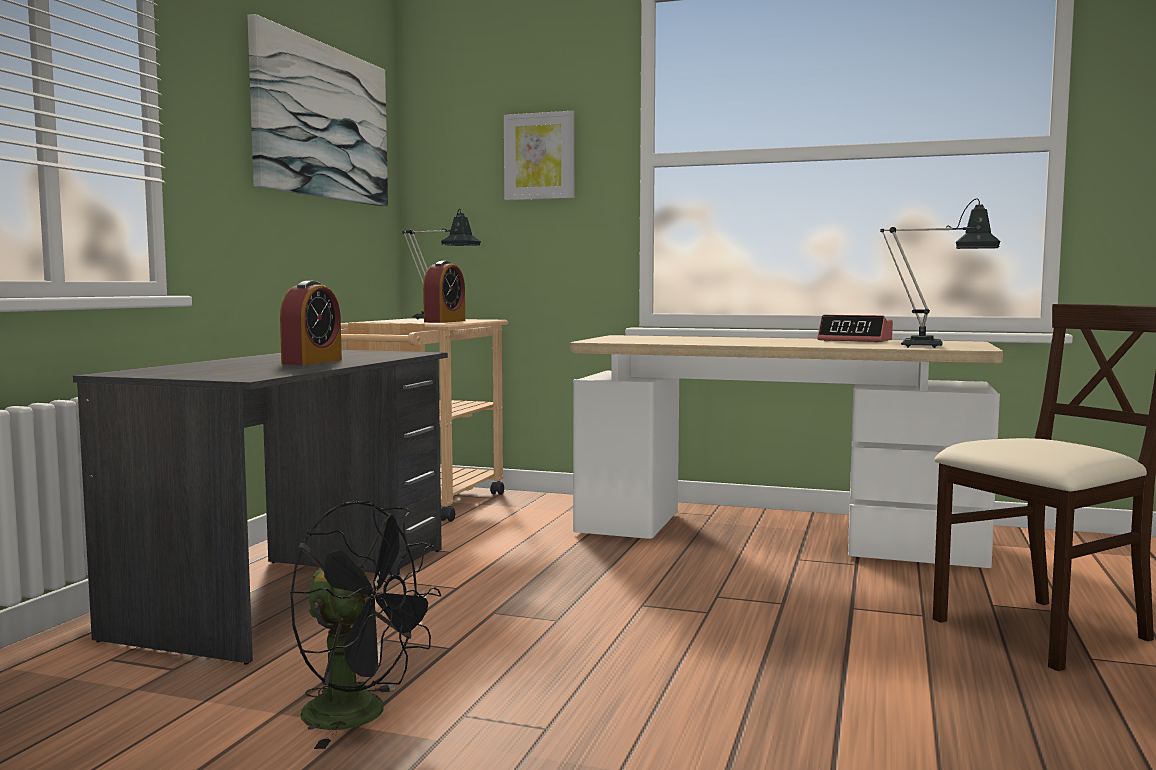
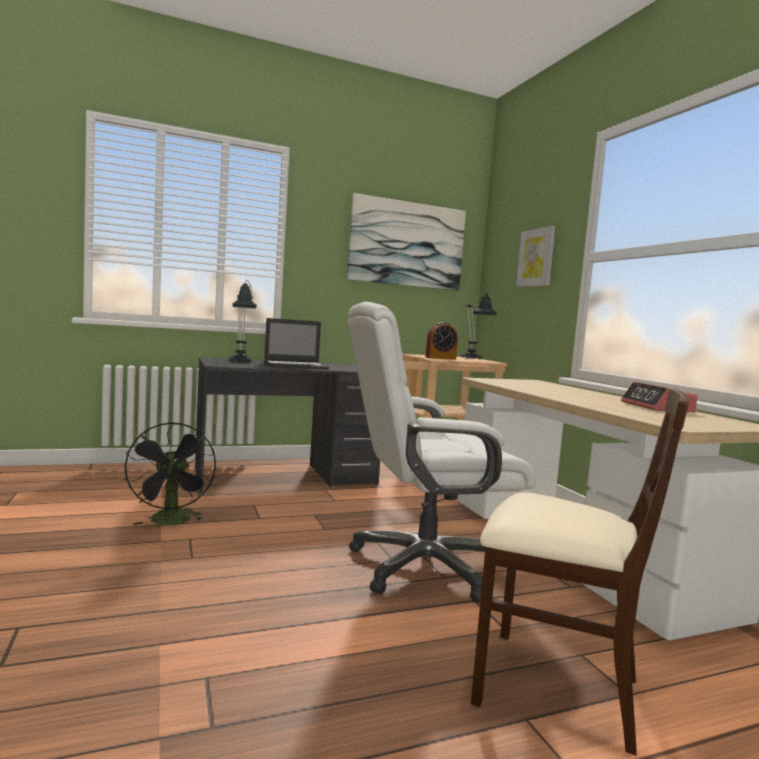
camera: 50 degrees right, 0 degrees up
alarm clock [280,281,342,365] -> laptop [264,318,329,370]
table lamp [880,198,1000,348] -> table lamp moved to [229,280,257,362]
none -> white office chair [348,302,536,603]

